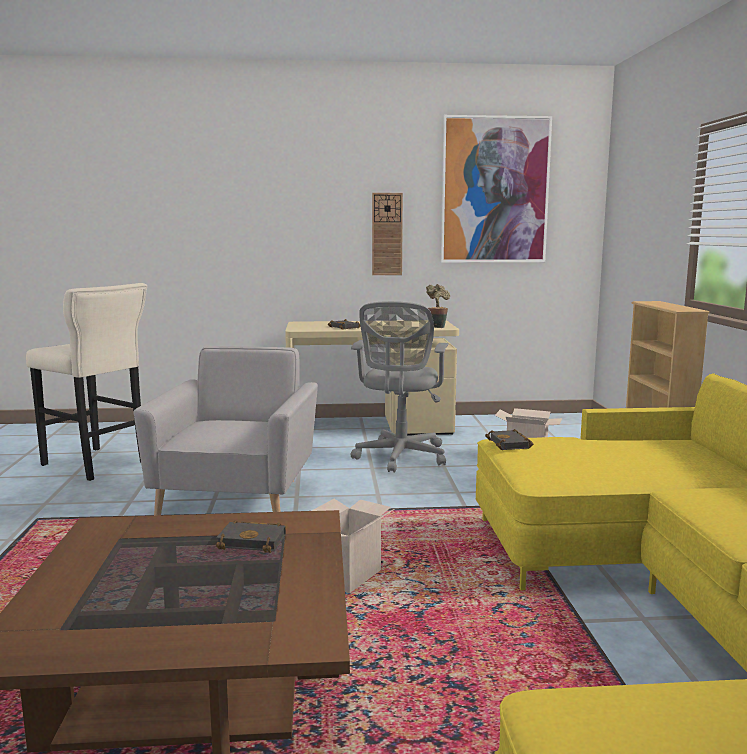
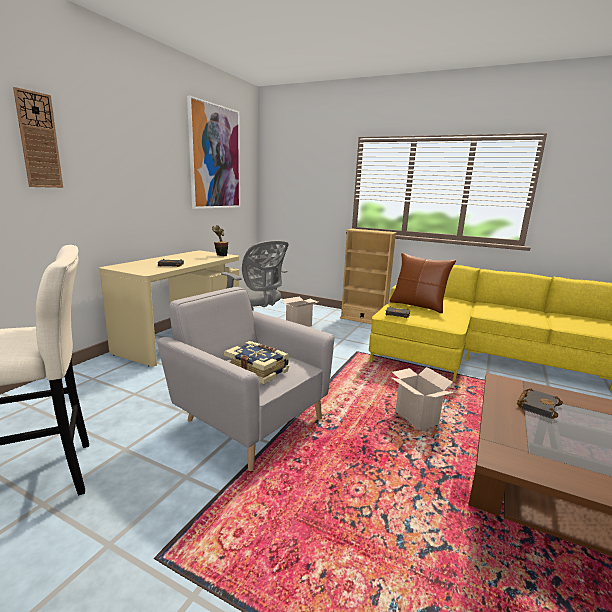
camera: 60 degrees left, 5 degrees up
wall clock [372,193,403,275] -> wall clock moved to [13,87,63,188]
none -> book [224,341,290,384]
none -> brown pillow [389,253,456,313]

